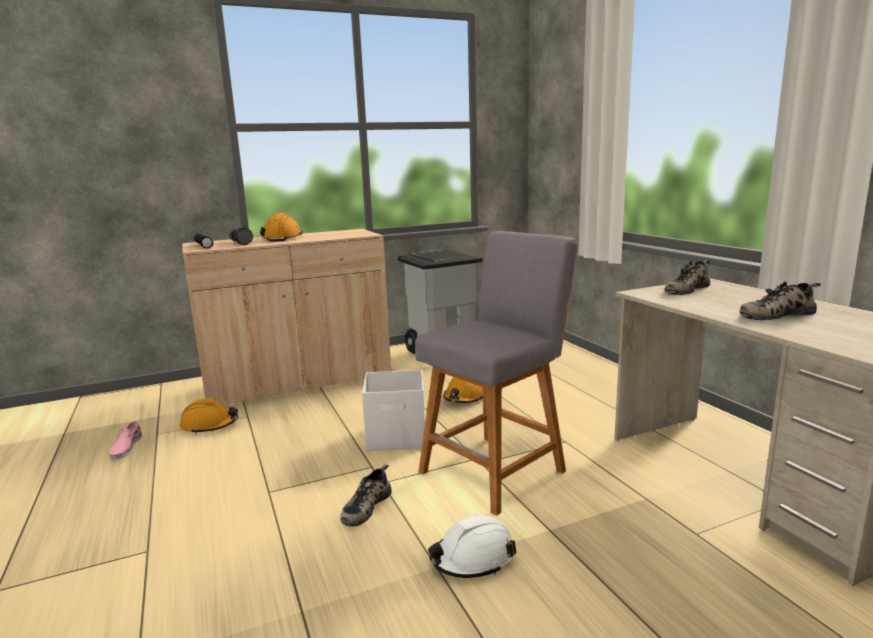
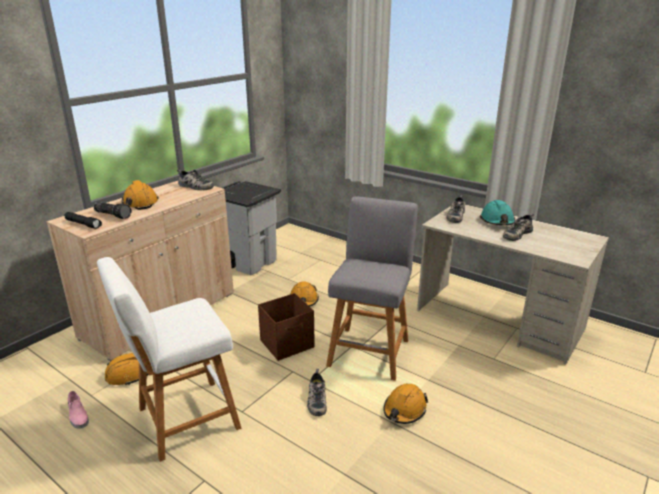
camera: 30 degrees left, 10 degrees up
white storage box [362,370,425,451] -> brown storage box [258,293,315,361]
white hard hat [428,514,516,578] -> orange hard hat [383,384,428,424]
none -> white stool [97,257,241,462]
none -> shoe [177,170,214,190]
none -> turquoise hard hat [480,200,515,225]

